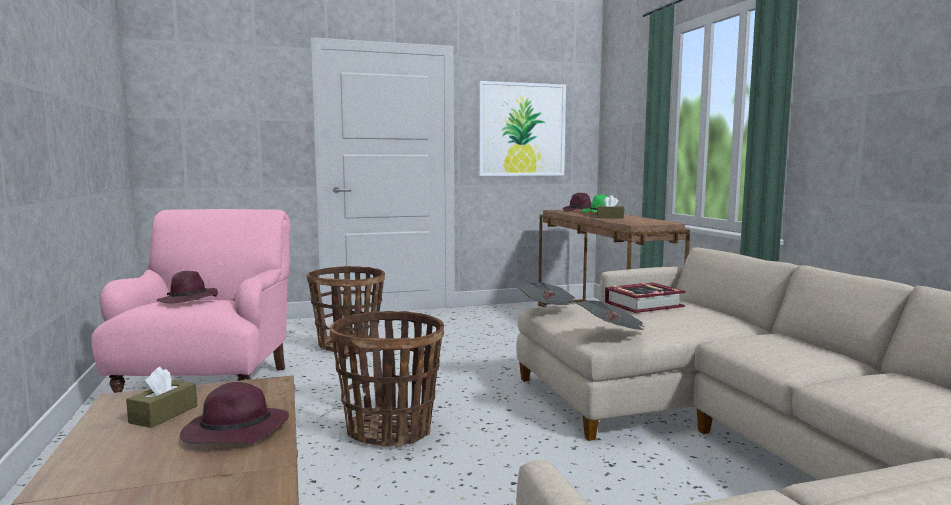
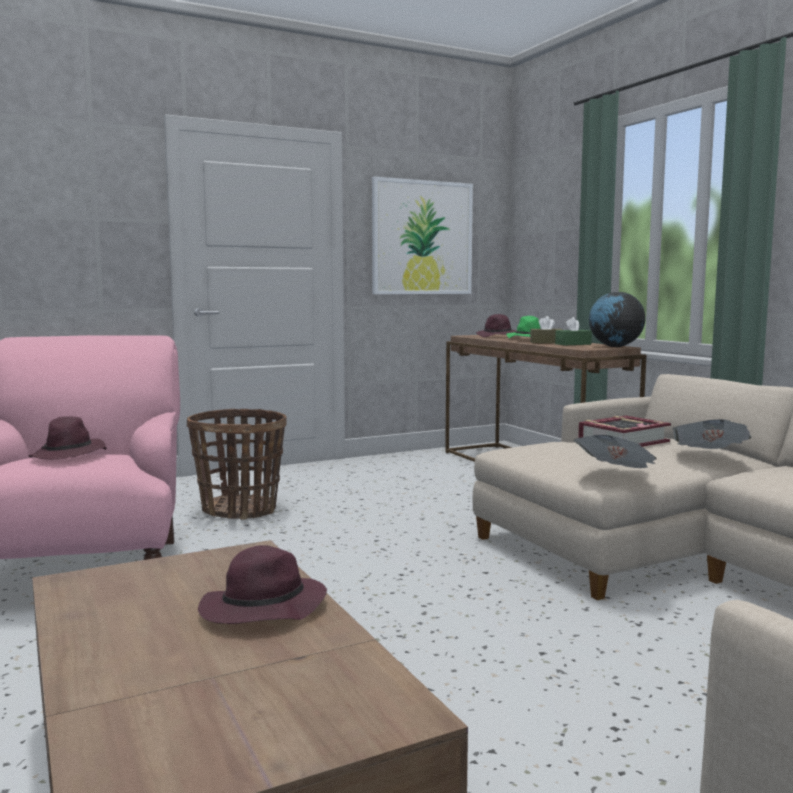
camera: 10 degrees left, 0 degrees up
brown tissue box [126,367,197,428] -> none
basket [330,311,444,447] -> none
newspaper [516,282,575,305] -> newspaper moved to [672,419,751,449]
none -> green tissue box [555,317,592,345]
none -> globe [589,292,646,347]

